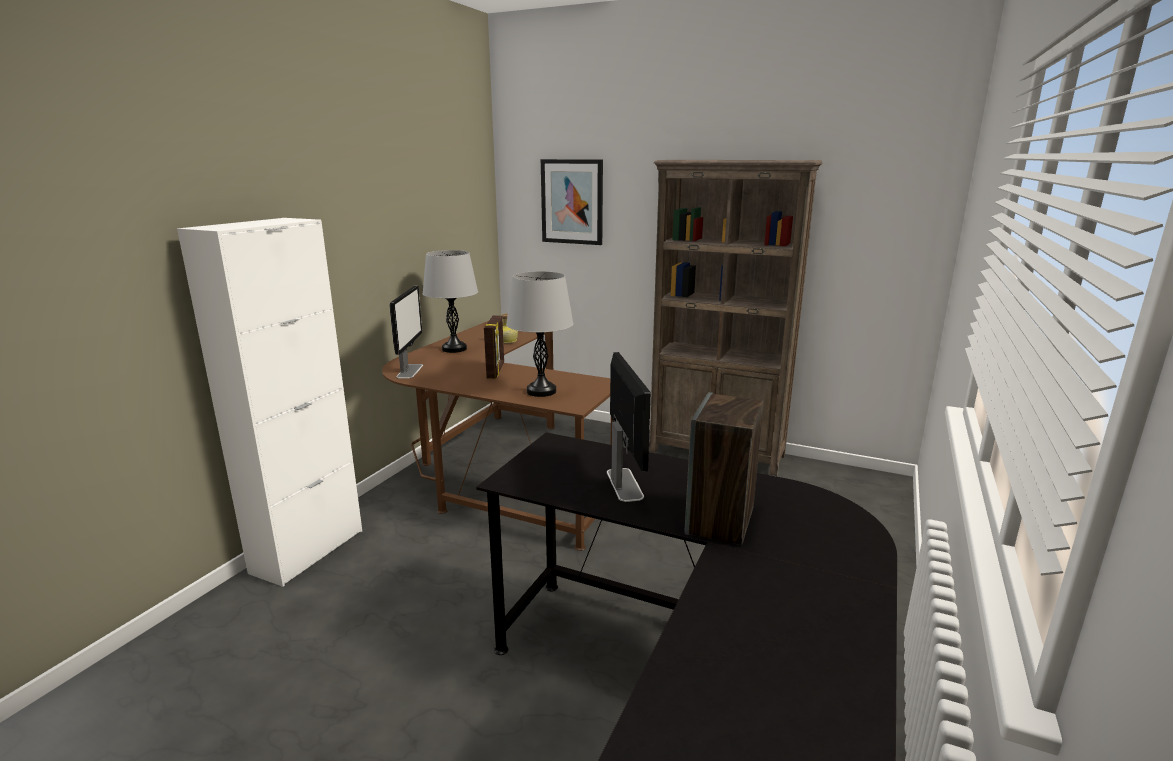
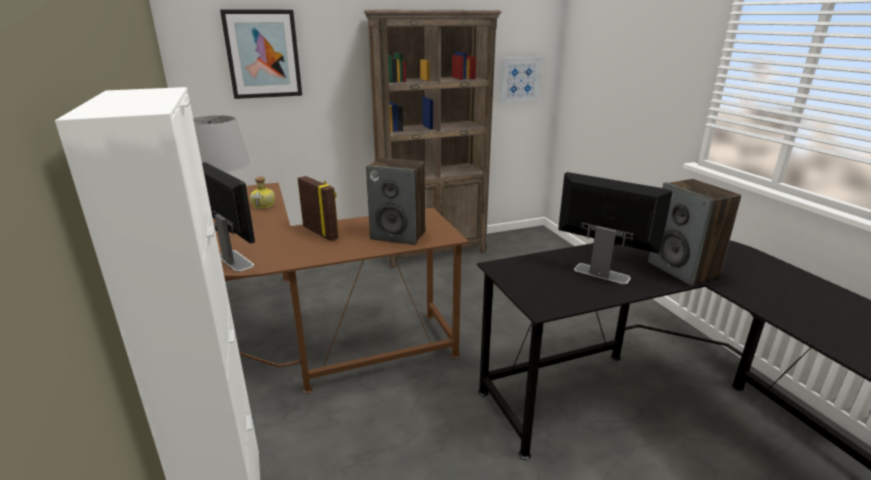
camera: 45 degrees left, 5 degrees up
grey table lamp [506,271,573,397] -> speaker [366,158,425,245]
none -> picture [500,57,542,104]

